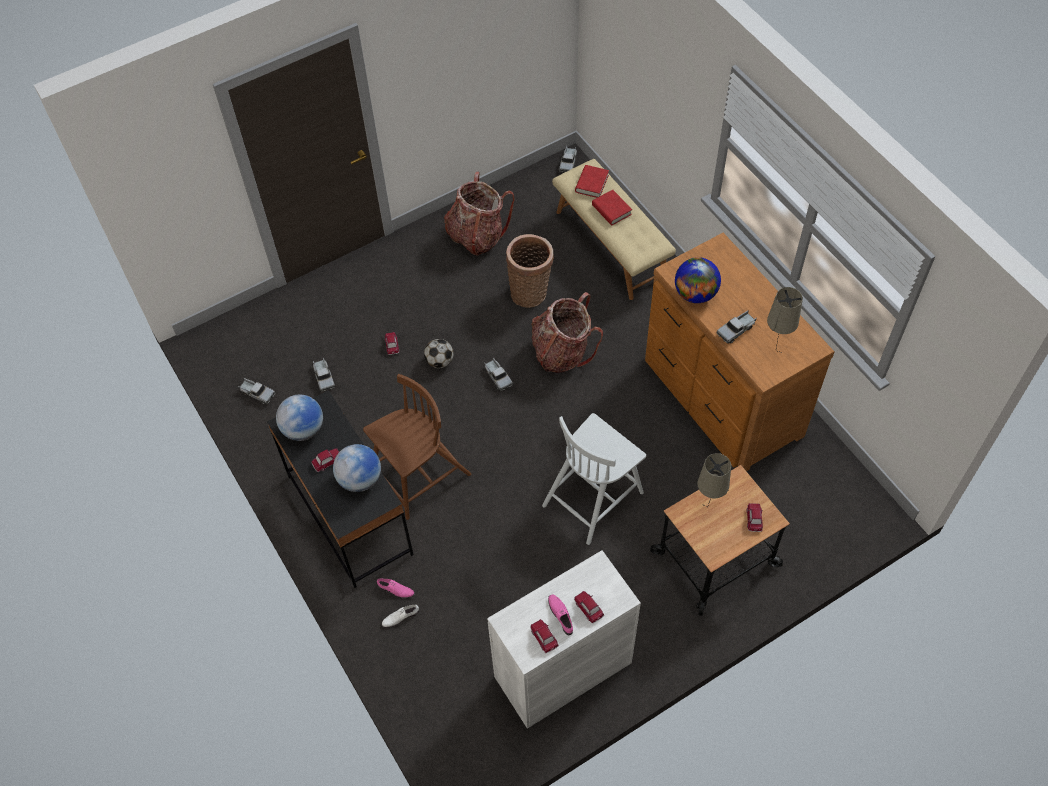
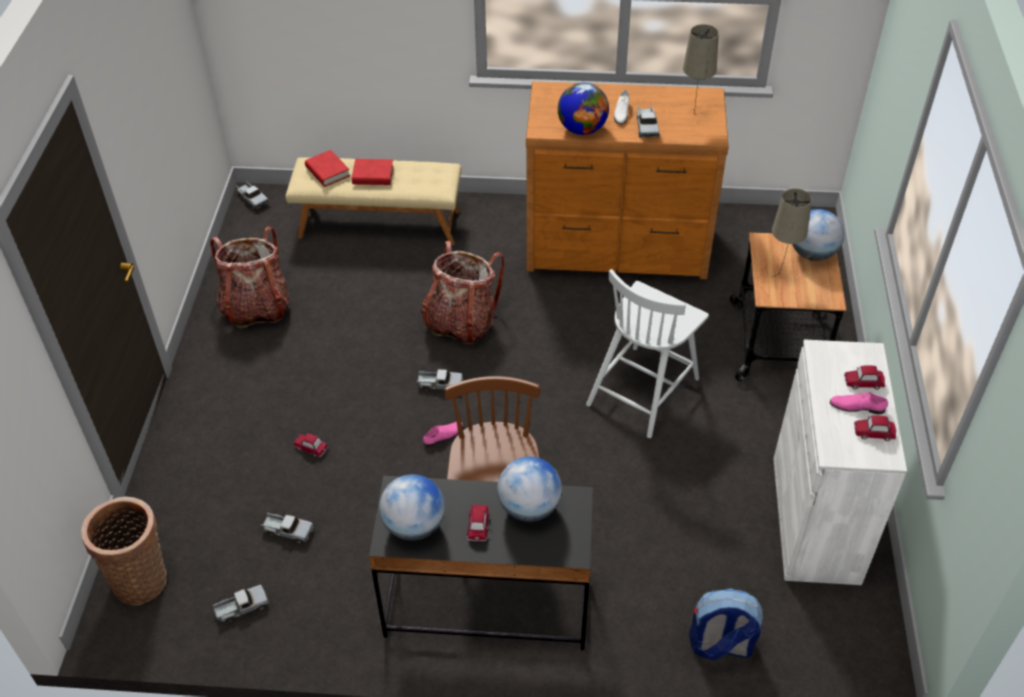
camera: 55 degrees left, 10 degrees down
pink shoe [377,578,415,598] -> pink shoe moved to [423,422,463,447]
white shoe [382,605,419,628] -> white shoe moved to [614,90,629,124]
football [424,339,454,368] -> none
basket [506,234,554,308] -> basket moved to [81,497,167,606]
white chair [542,413,646,545] -> white chair turned 45 degrees clockwise [586,269,709,438]
toy car [746,503,763,532] -> globe [792,209,844,261]
none -> backpack [690,589,763,661]

